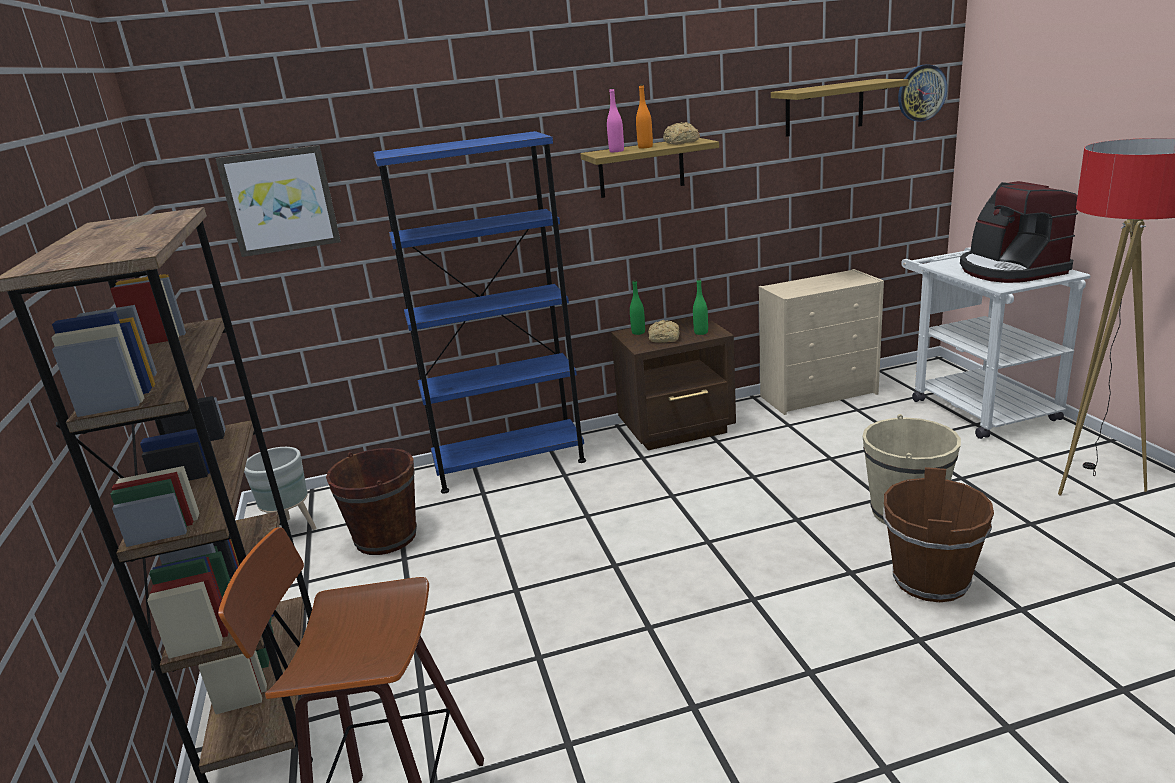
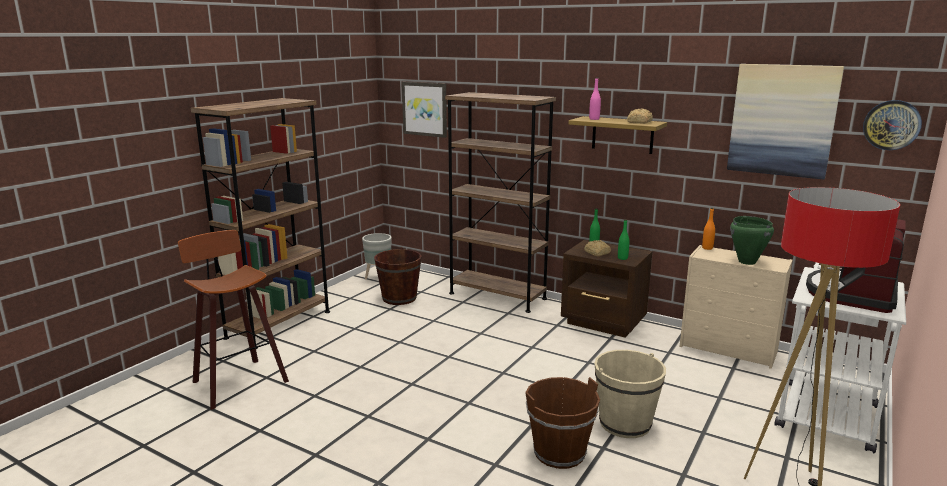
camera: 45 degrees right, 5 degrees down
blue bookcase [373,131,586,494] -> brown bookcase [445,92,556,313]
orange bottle [636,84,653,148] -> orange bottle moved to [702,208,715,250]
shelf [771,79,909,137] -> picture [727,64,844,180]
none -> green cooking pot [730,216,774,265]

